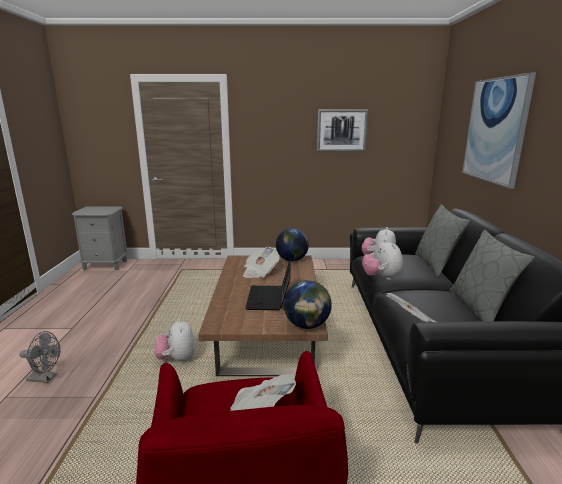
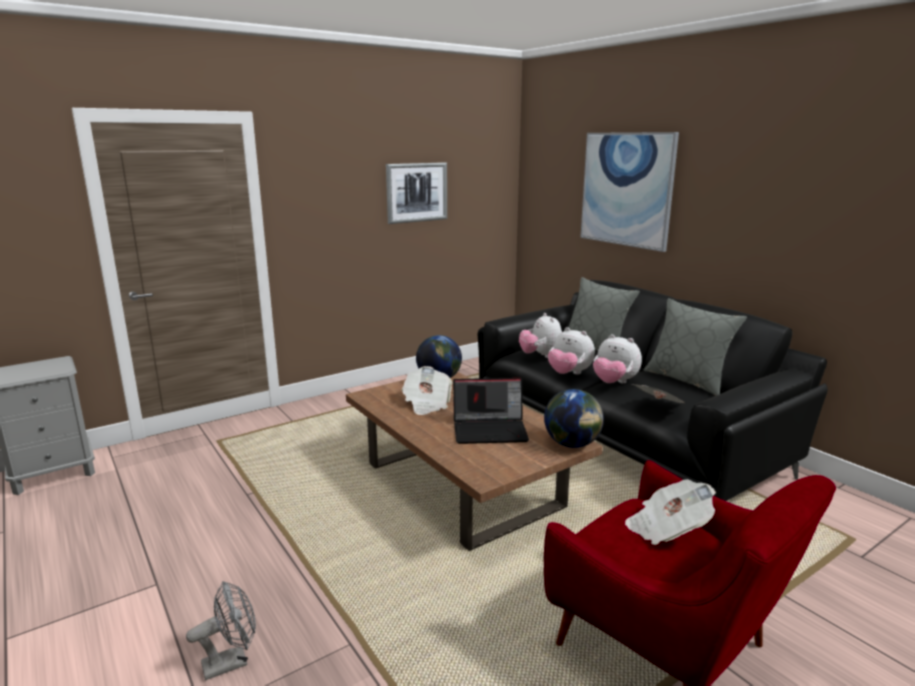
camera: 35 degrees left, 0 degrees up
plush toy [154,318,196,362] -> plush toy moved to [593,334,642,383]
laptop [245,258,291,310] -> laptop turned 60 degrees counterclockwise [453,378,529,444]

